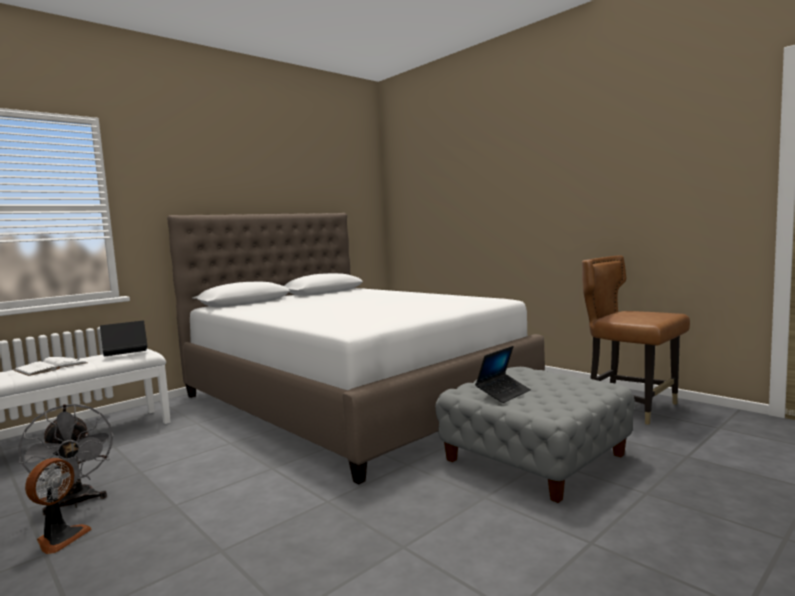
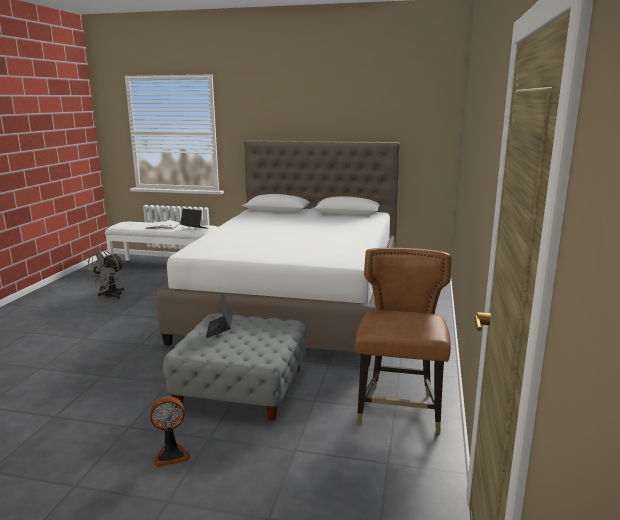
camera: 55 degrees right, 10 degrees up
fan [25,458,92,554] -> fan moved to [150,397,191,467]
laptop [475,346,531,403] -> laptop turned 75 degrees clockwise [206,293,232,338]

